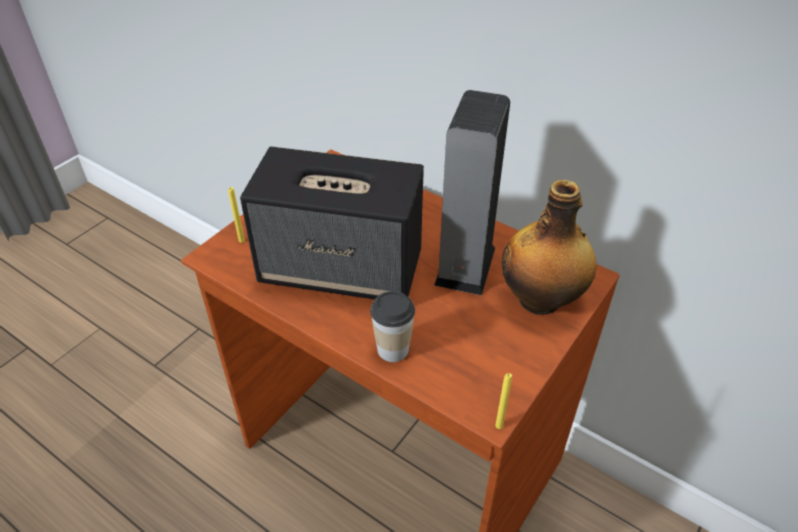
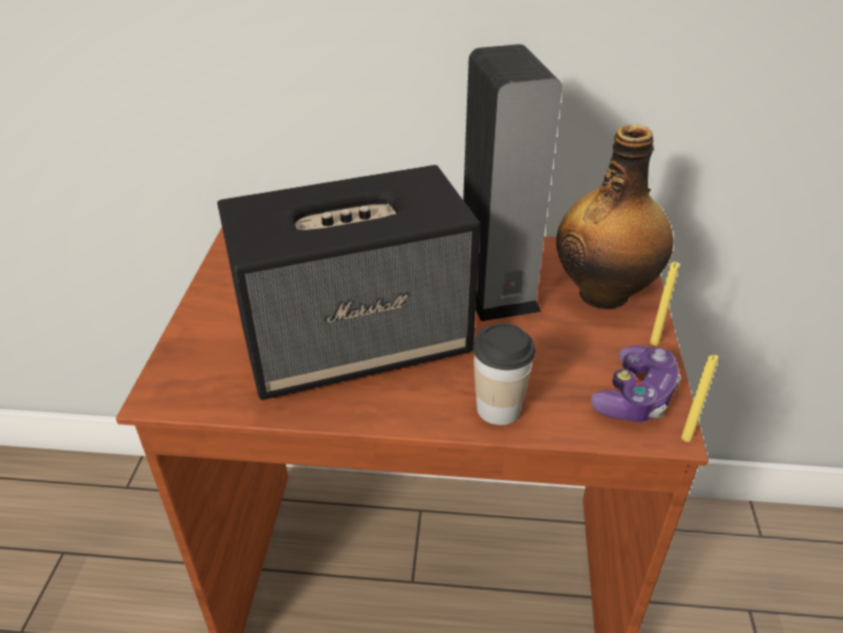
camera: 30 degrees left, 5 degrees down
yellow candle [228,187,245,243] -> yellow candle moved to [650,262,679,346]
none -> game controller [591,345,681,422]

